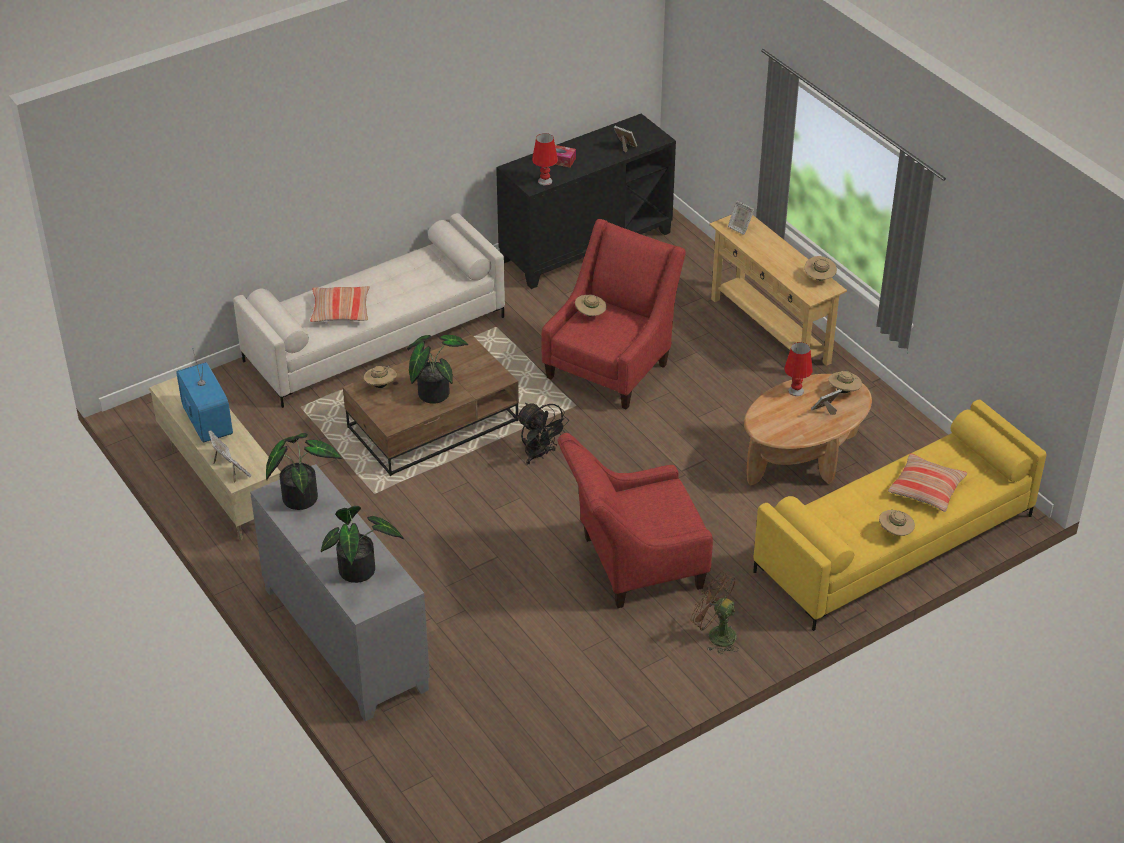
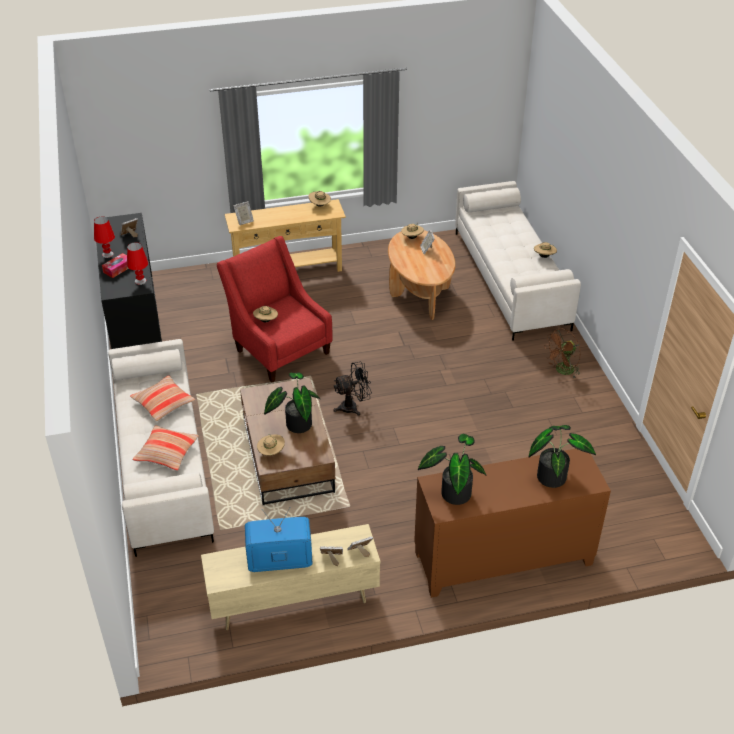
camera: 70 degrees left, 0 degrees up
grey cabinet [250,464,430,721] -> brown cabinet [414,449,611,598]
red armchair [558,433,713,608] -> none
yellow sofa [753,400,1046,631] -> white sofa [455,181,581,341]
red table lamp [784,342,813,396] -> red table lamp moved to [94,216,115,258]
pillow [888,453,967,512] -> pillow moved to [130,375,196,421]

